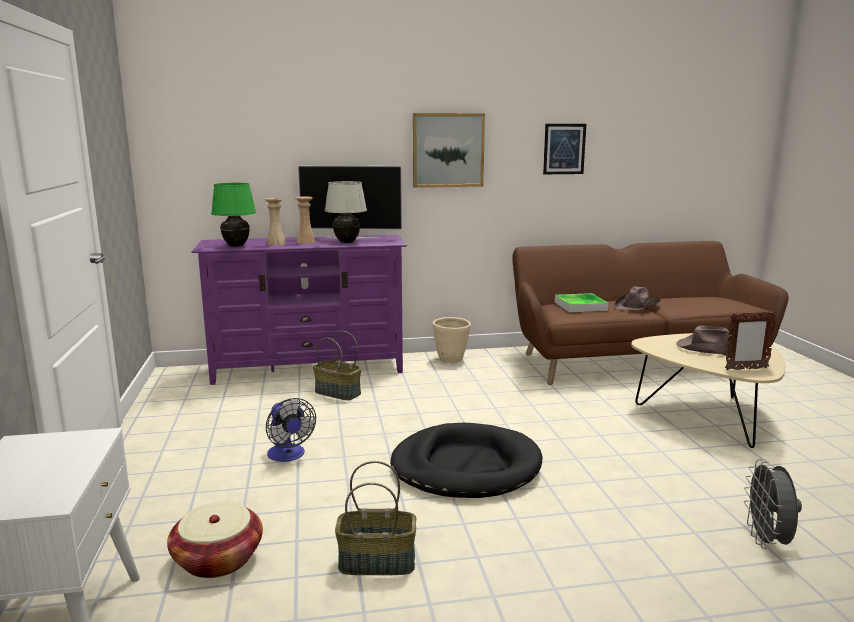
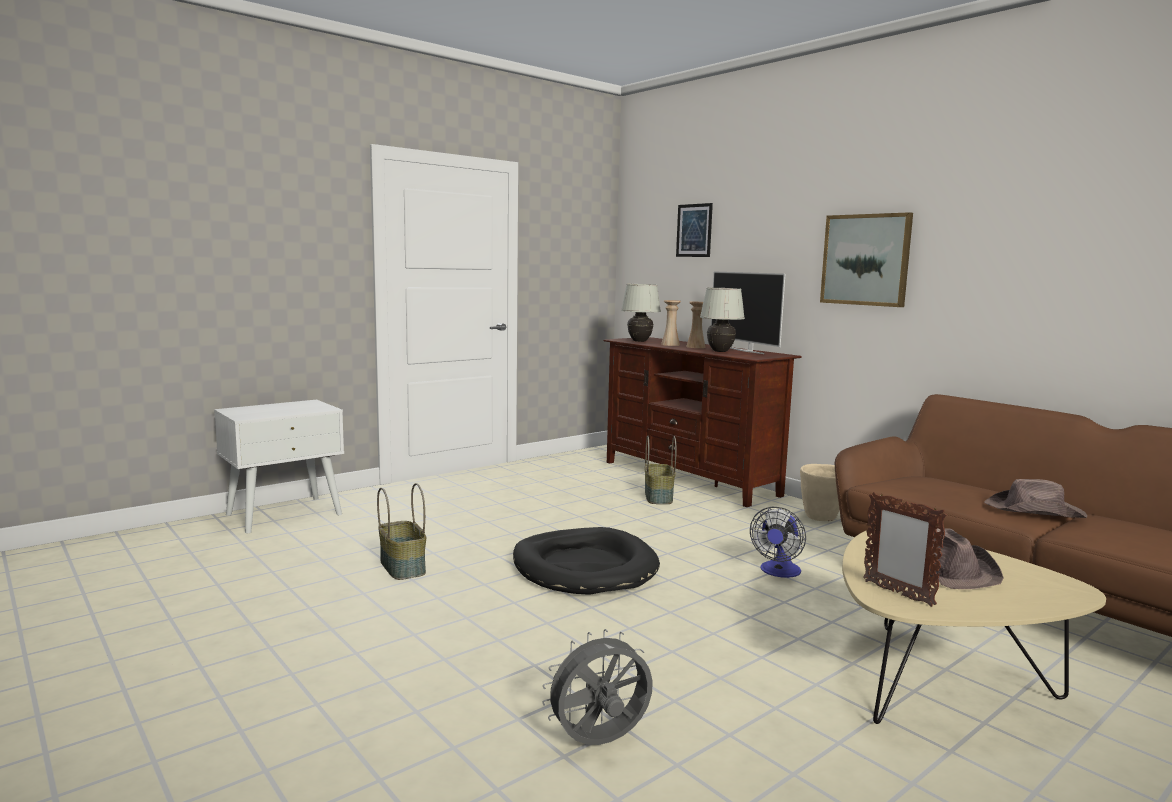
camera: 60 degrees right, 5 degrees down
basket [167,502,263,578] -> none
purple tv stand [191,235,407,385] -> brown tv stand [603,337,802,507]
green table lamp [211,183,256,247] -> white table lamp [621,284,661,342]
fan [266,398,316,462] -> fan moved to [750,507,806,578]
picture [543,124,586,174] -> picture moved to [676,203,713,257]
tray [555,293,608,313] -> none

